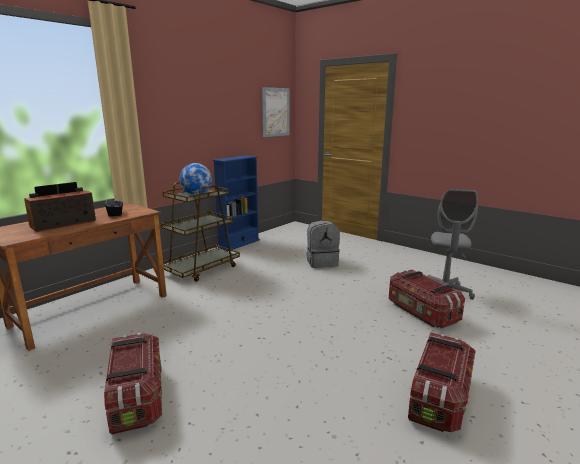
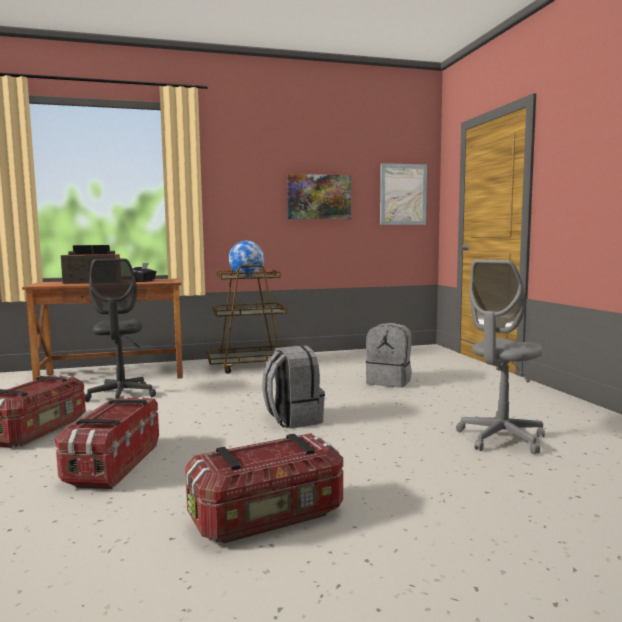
camera: 35 degrees right, 10 degrees down
blue bookcase [213,155,260,251] -> none
storage box [389,269,465,329] -> storage box moved to [55,397,159,489]
none -> grey office chair [85,259,156,402]
none -> grey backpack [262,346,325,428]
none -> picture [287,174,351,219]

